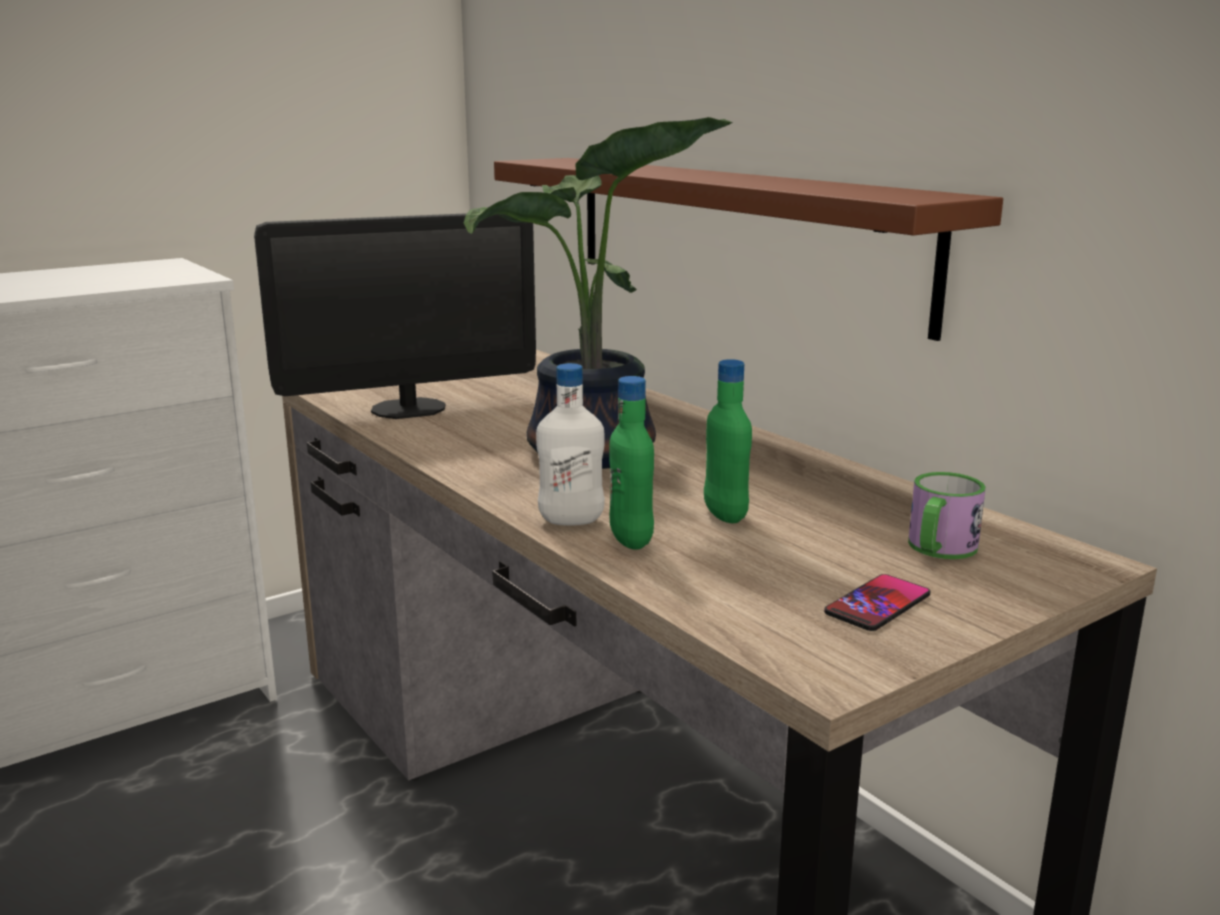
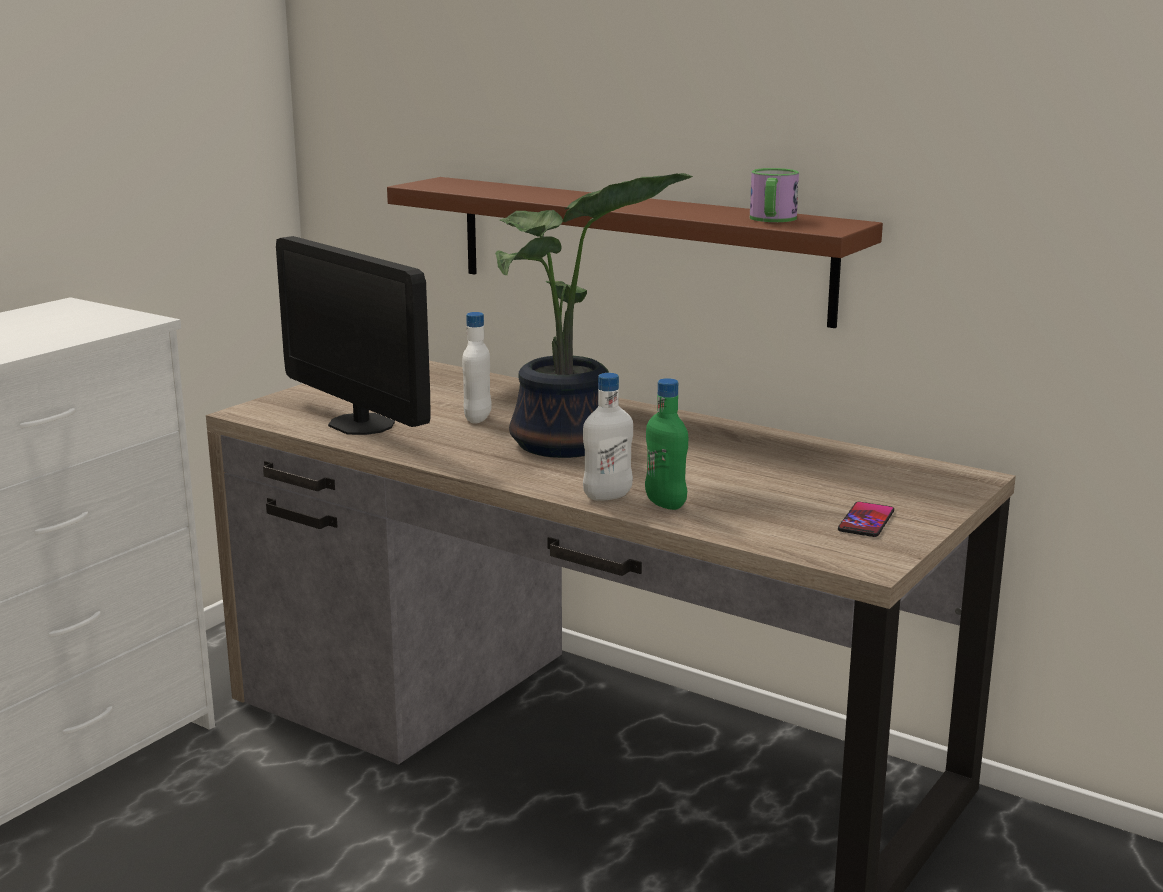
camera: 20 degrees left, 0 degrees up
monitor [254,213,536,419] -> monitor turned 90 degrees clockwise [276,236,430,435]
green bottle [704,359,752,523] -> none
mug [908,472,986,559] -> mug moved to [750,168,799,222]
none -> white bottle [462,312,492,424]

